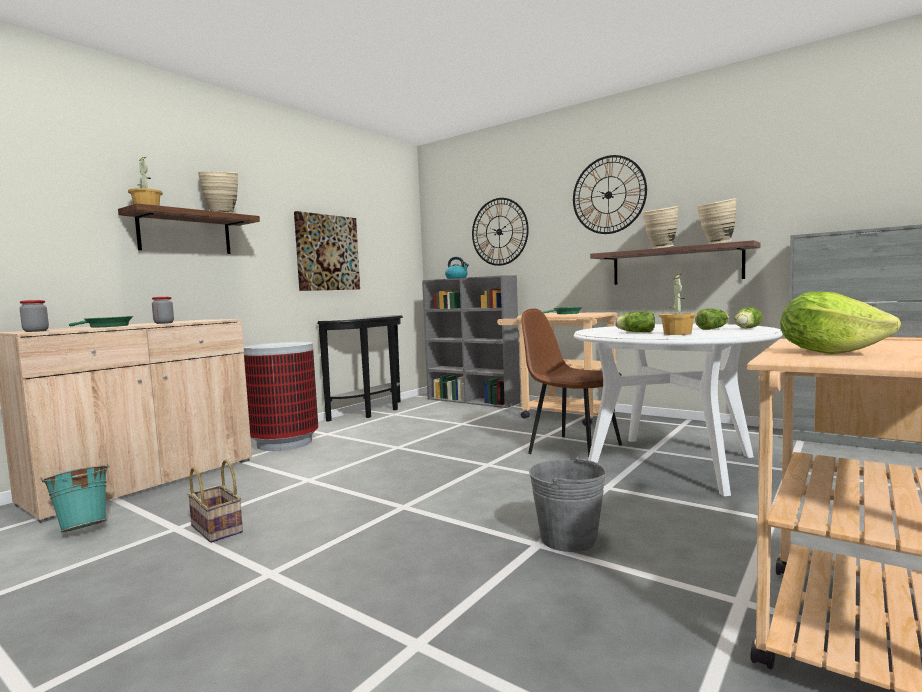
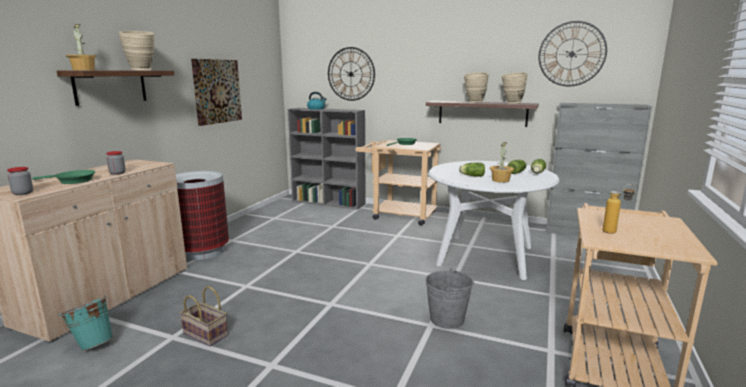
camera: 15 degrees left, 10 degrees up
black console table [317,315,403,422] -> none
brown chair [521,309,622,458] -> none
wall clock [573,155,647,234] -> wall clock moved to [539,21,607,86]
lettuce [781,291,901,354] -> bottle [603,185,636,234]

